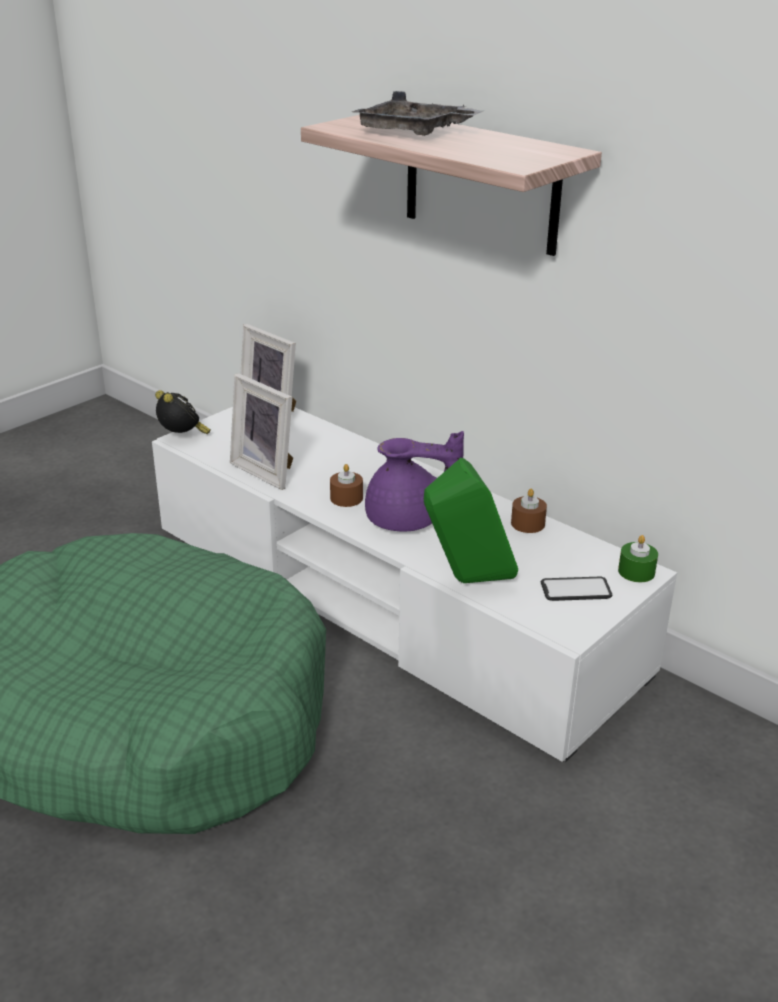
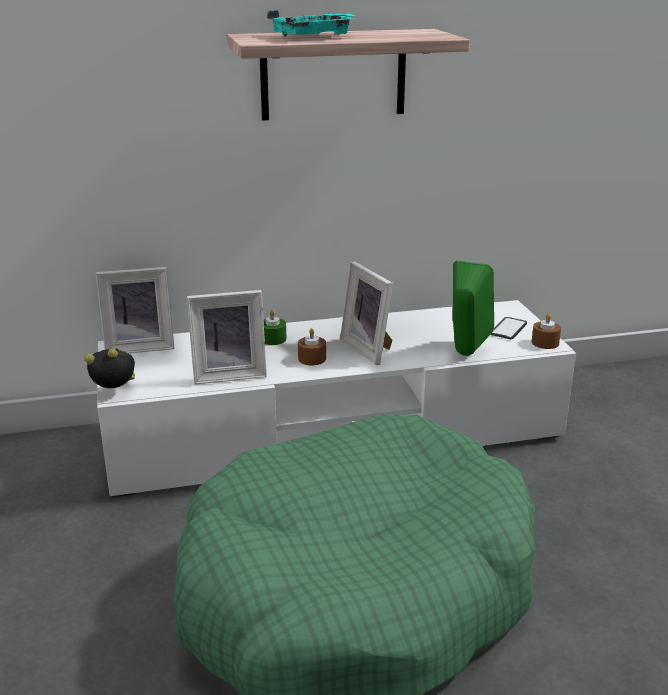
camera: 55 degrees left, 5 degrees down
grey tray [352,91,484,136] -> turquoise tray [267,10,358,37]
purple teapot [365,431,464,532] -> picture frame [340,262,393,365]
brown candle [511,489,547,533] -> brown candle moved to [532,313,561,349]
green candle [618,535,658,582] -> green candle moved to [263,310,287,345]

